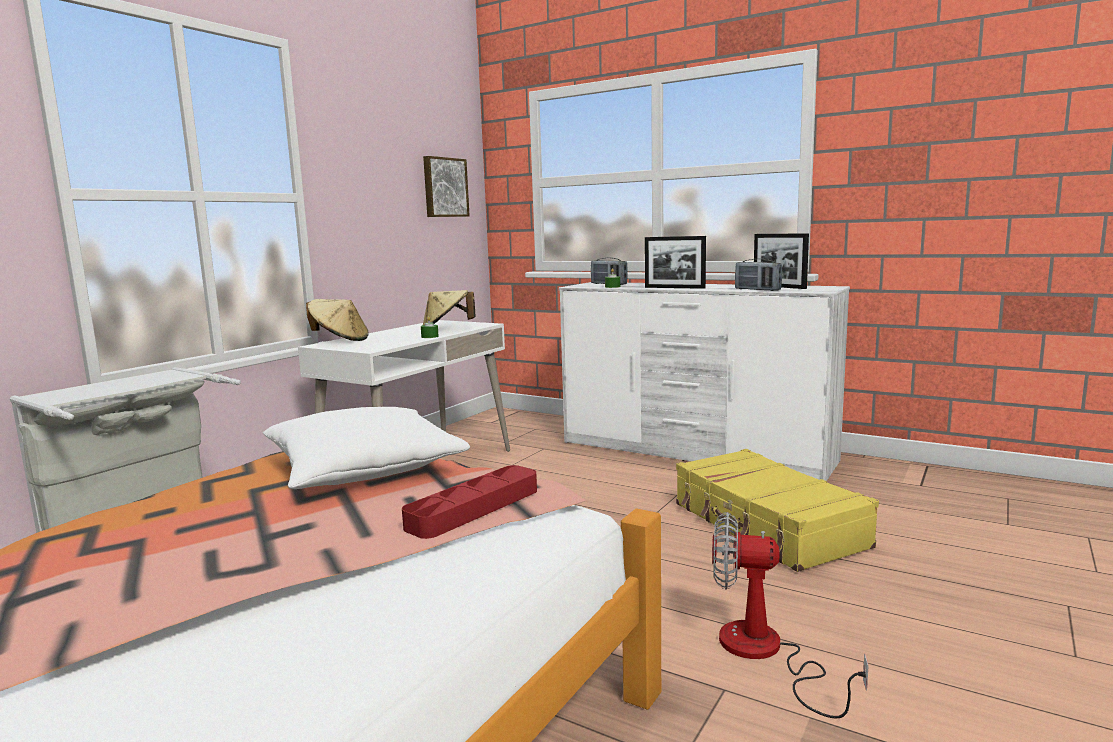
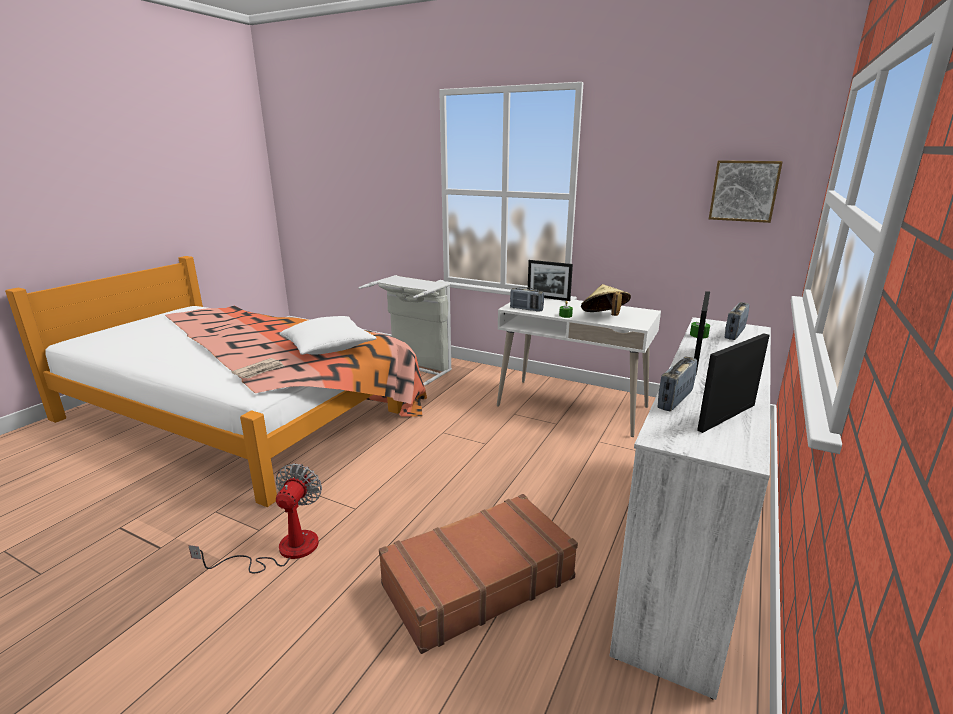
camera: 85 degrees right, 10 degrees up
beige hat [306,299,369,341] -> picture frame [528,260,573,301]
red tray [402,465,537,539] -> newspaper [231,358,284,379]
yellow suitcase [676,449,879,572] -> brown suitcase [379,494,578,654]
none -> radio [510,287,544,312]

